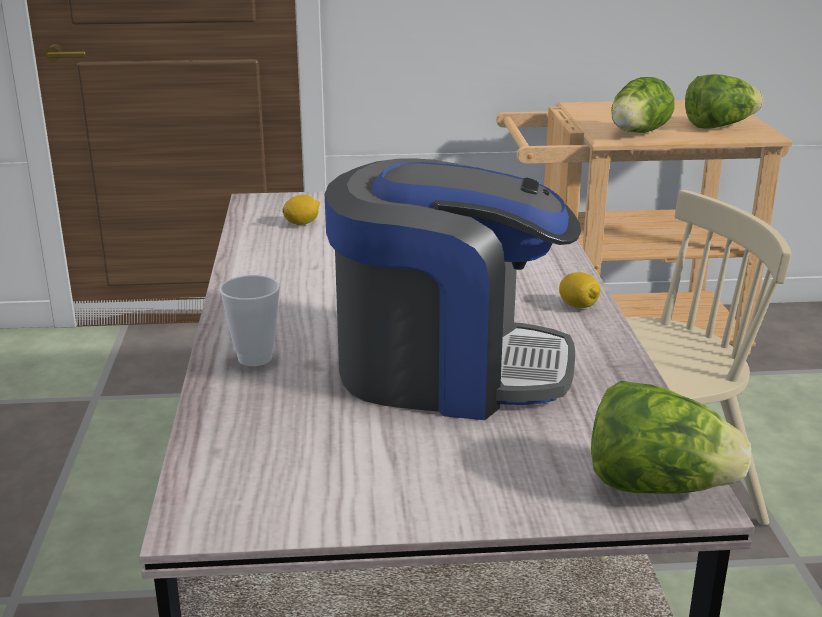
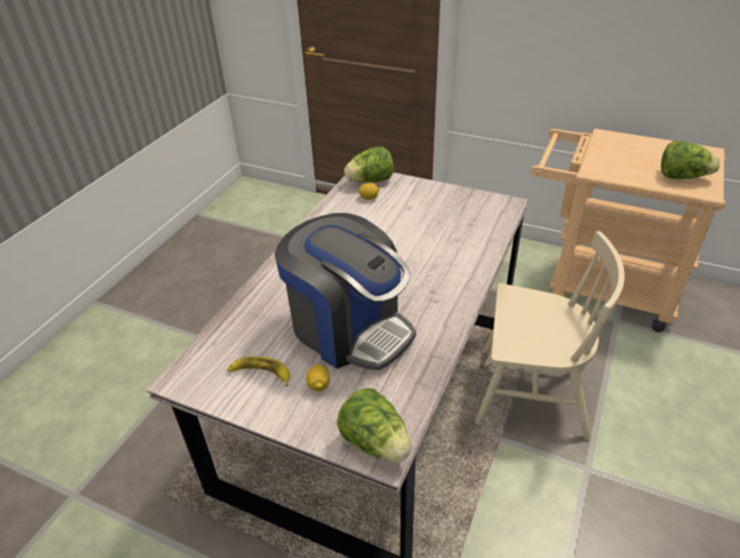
camera: 30 degrees right, 15 degrees up
cup [220,275,280,366] -> none
lemon [559,272,600,308] -> lemon moved to [306,365,330,392]
lettuce [611,77,675,133] -> lettuce moved to [344,146,394,182]
none -> banana [227,356,290,386]

